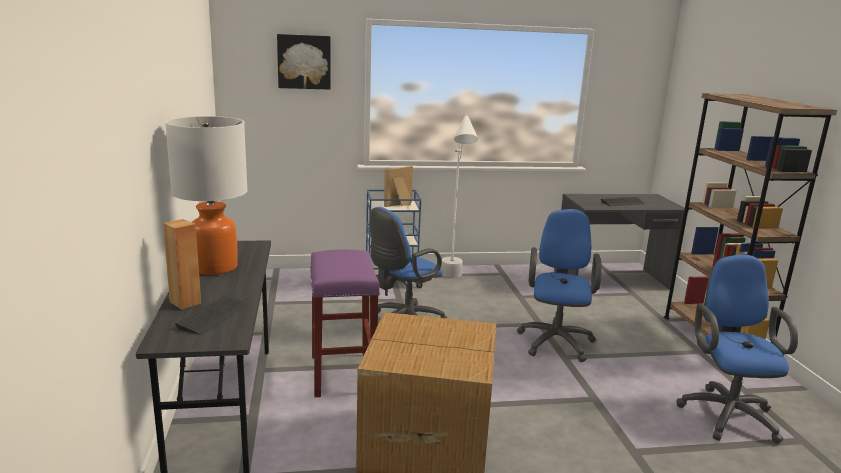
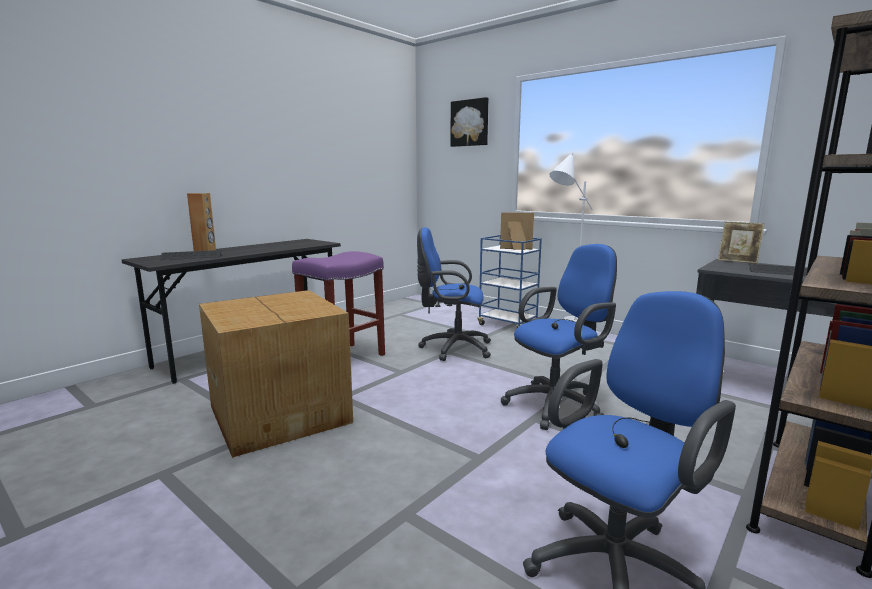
camera: 50 degrees right, 5 degrees down
table lamp [165,116,248,275] -> none
none -> picture frame [718,221,765,264]

